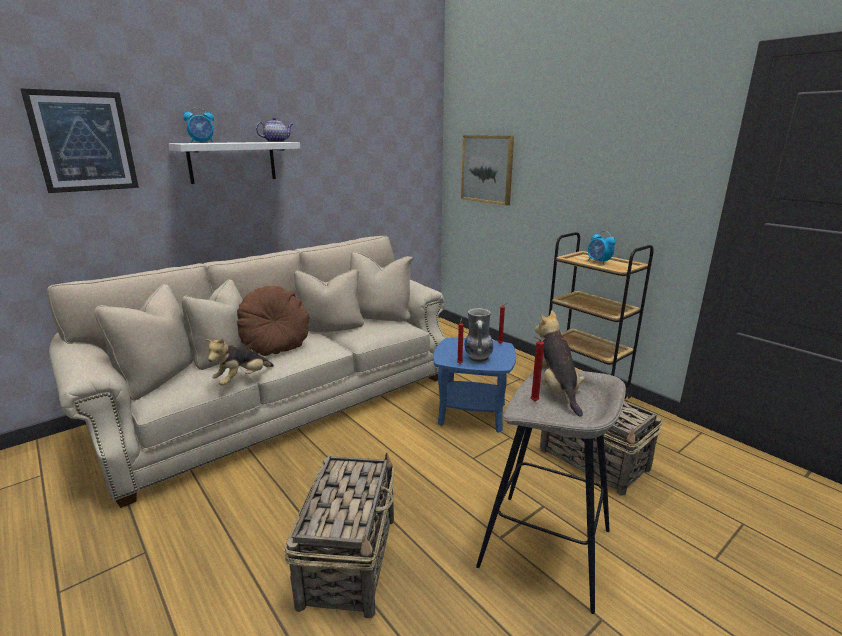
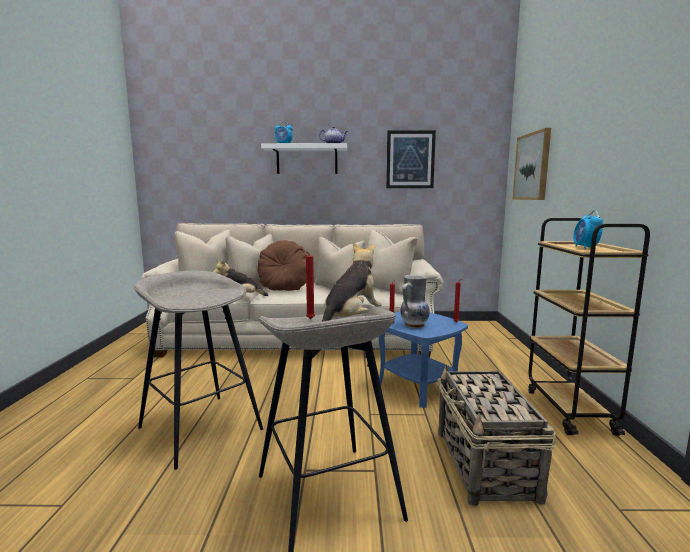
camera: 40 degrees right, 10 degrees down
picture [20,88,139,193] -> picture moved to [386,130,436,188]
basket [284,452,394,618] -> grey stool [134,271,263,470]

